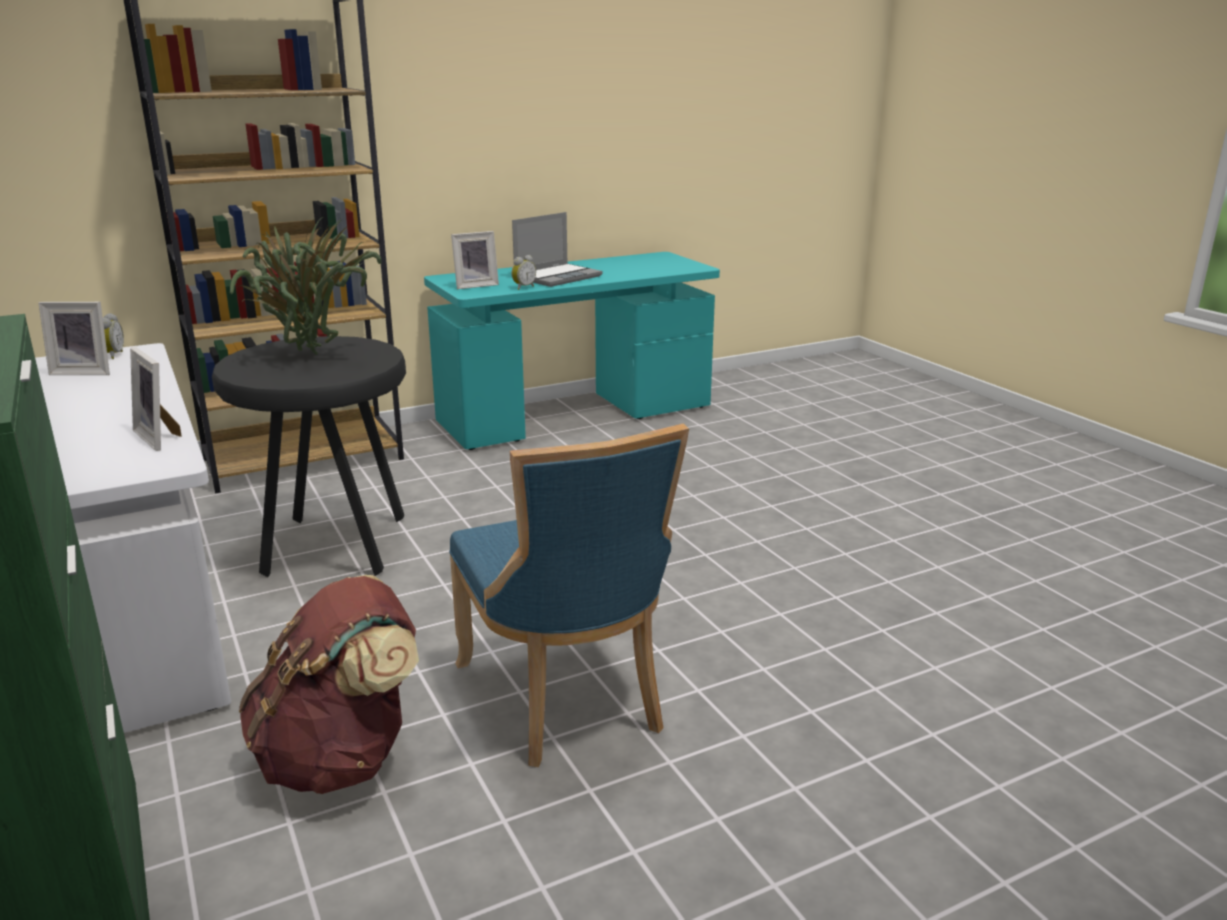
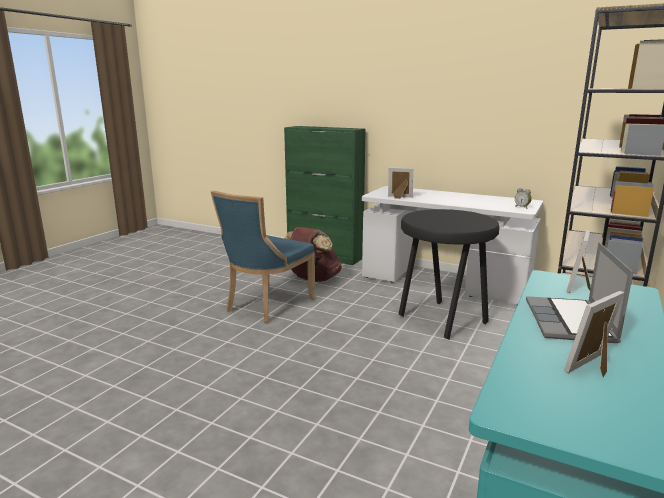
camera: 145 degrees right, 5 degrees down
picture frame [38,302,110,375] -> picture frame moved to [564,291,624,377]
potted plant [230,217,382,355] -> none
blue chair [449,423,689,767] -> blue chair turned 90 degrees counterclockwise [211,191,316,323]
alarm clock [512,255,536,290] -> none

